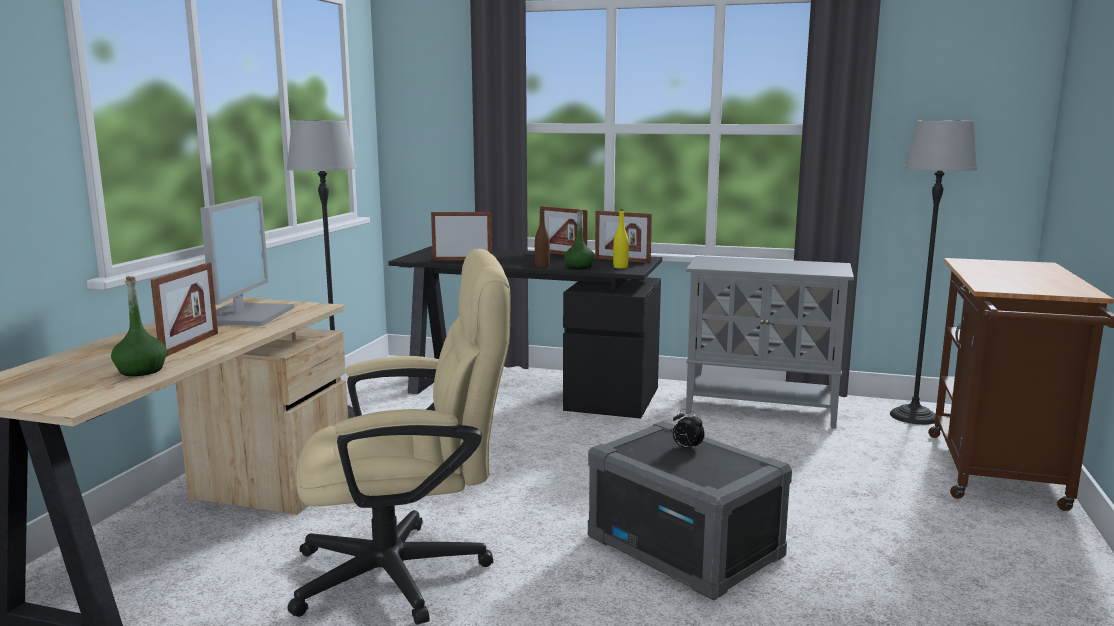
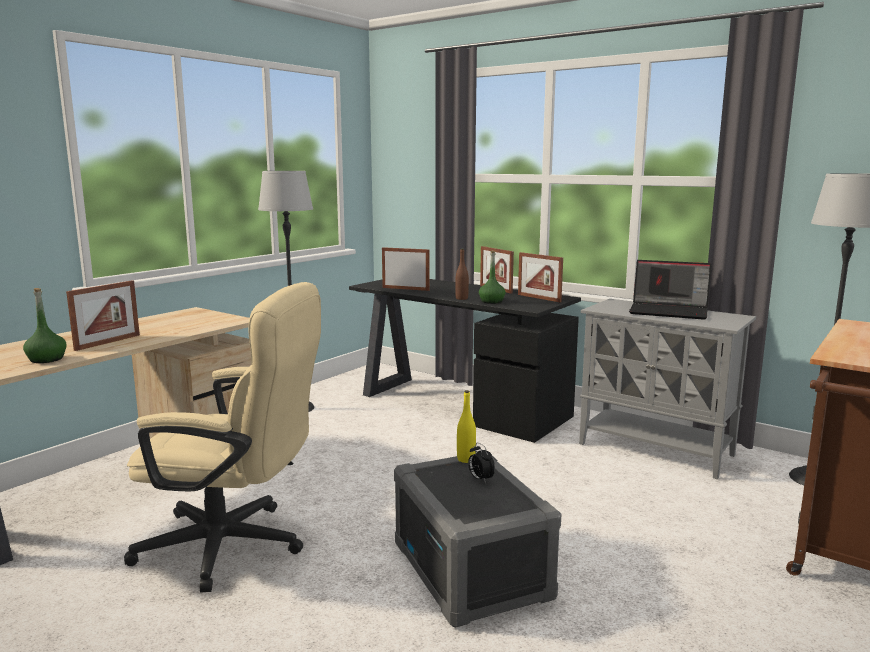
camera: 20 degrees right, 0 degrees up
monitor [200,196,294,326] -> none
yellow bottle [613,209,629,268] -> yellow bottle moved to [457,390,476,463]
none -> laptop [629,260,712,320]

